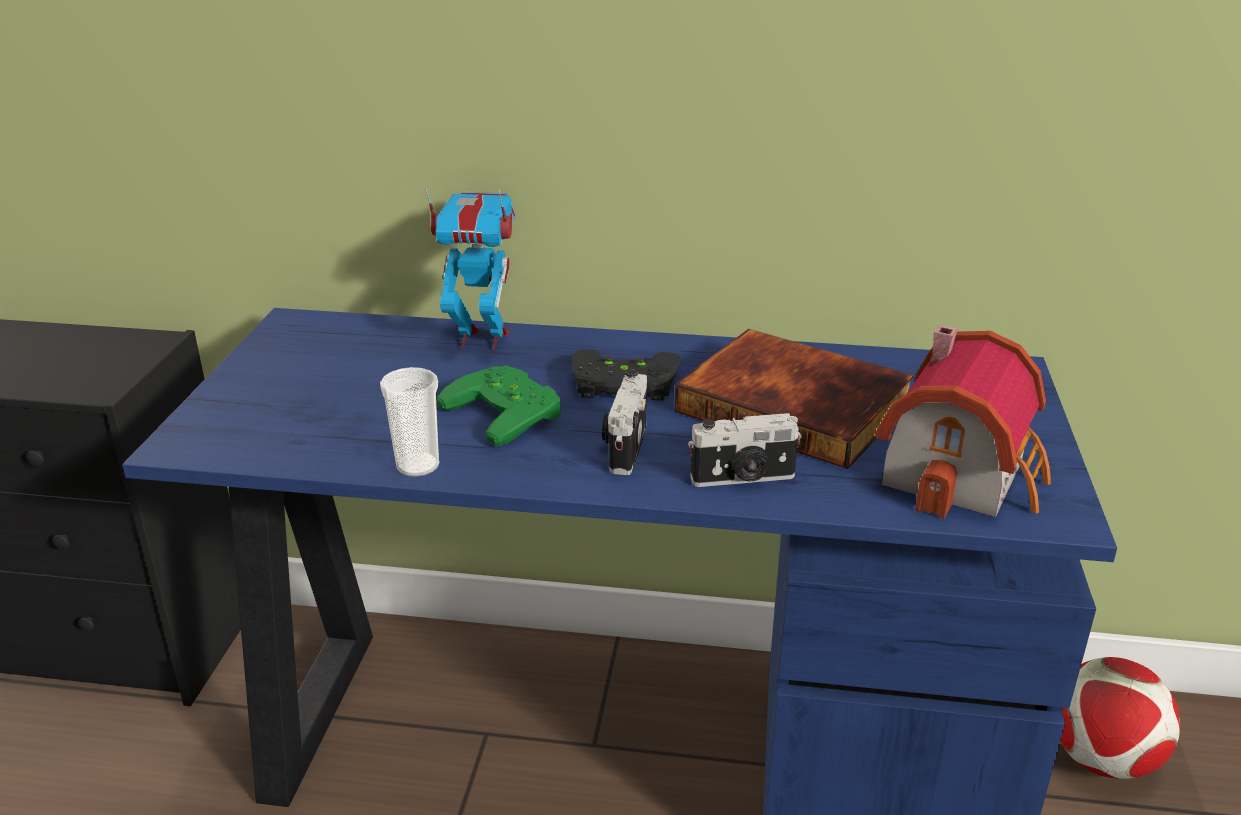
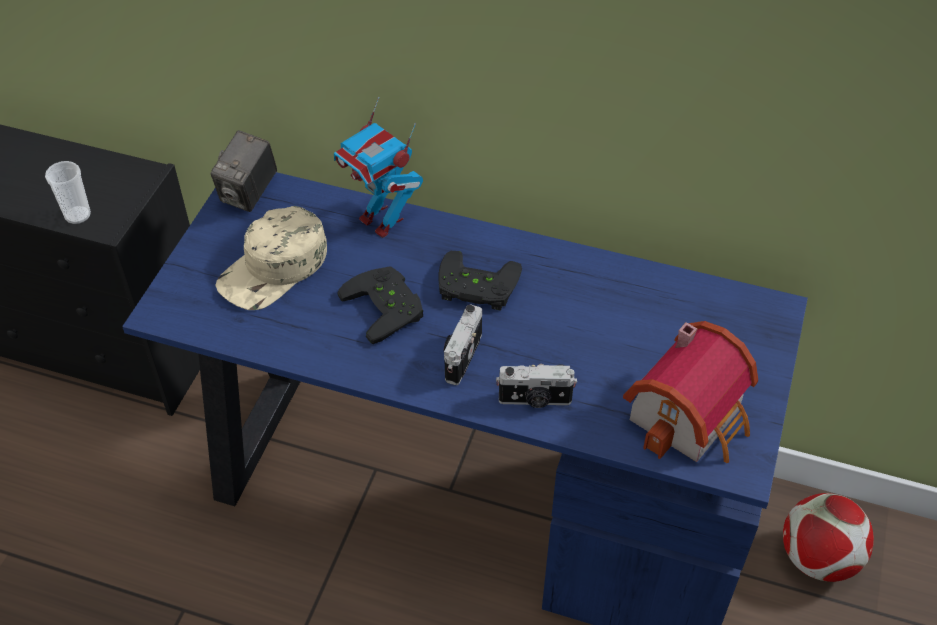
camera: 10 degrees right, 20 degrees up
cup [380,367,439,477] -> cup moved to [45,161,91,224]
toy robot [425,187,516,350] -> toy robot turned 150 degrees counterclockwise [334,97,423,238]
green game controller [437,365,561,447] -> black game controller [337,266,423,344]
book [675,329,914,469] -> none
none -> camera [211,130,277,212]
none -> beige cap [215,206,327,310]

